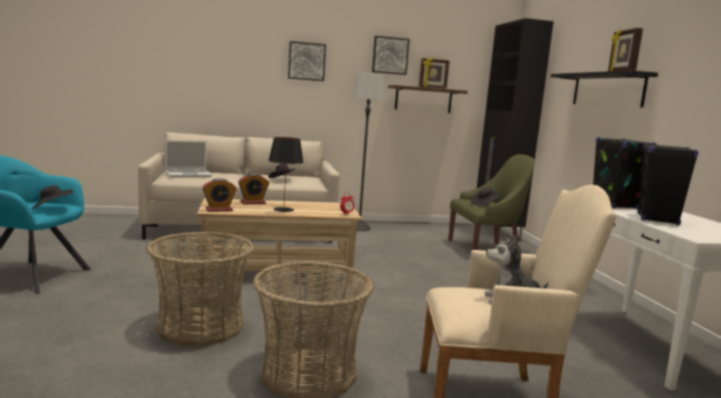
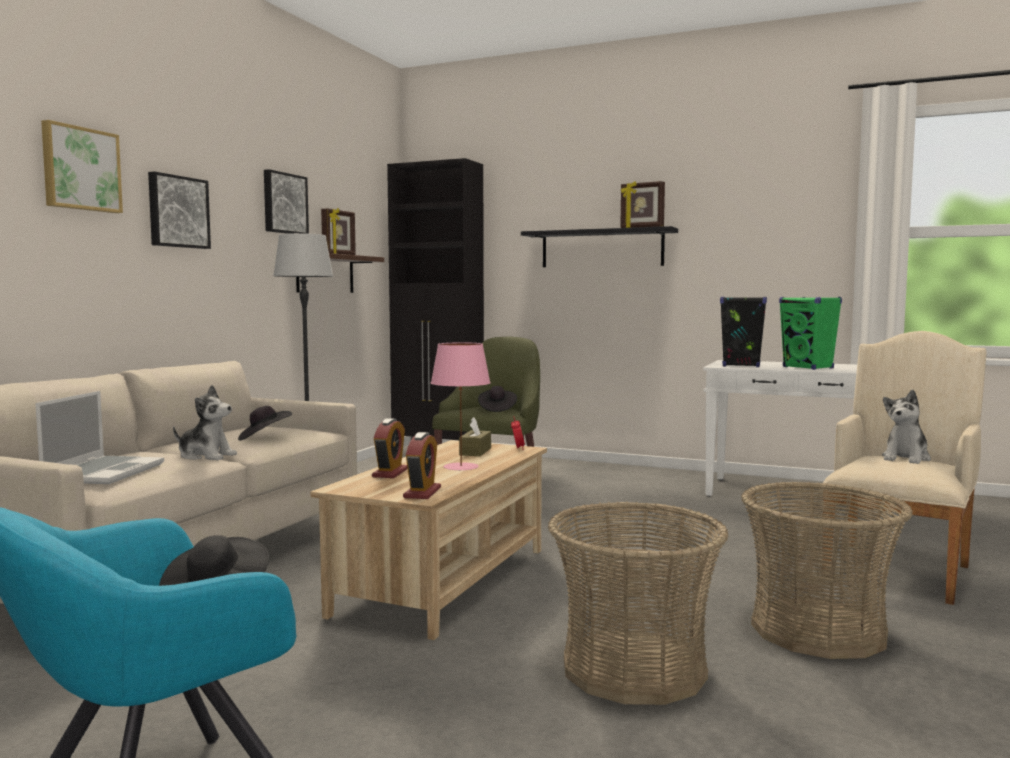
camera: 55 degrees left, 5 degrees down
black table lamp [268,137,304,212] -> pink table lamp [431,342,491,471]
black speaker [637,143,698,226] -> green speaker [779,297,842,370]
none -> picture [41,120,123,213]
none -> plush toy [173,385,237,461]
none -> brown tissue box [459,417,491,456]

